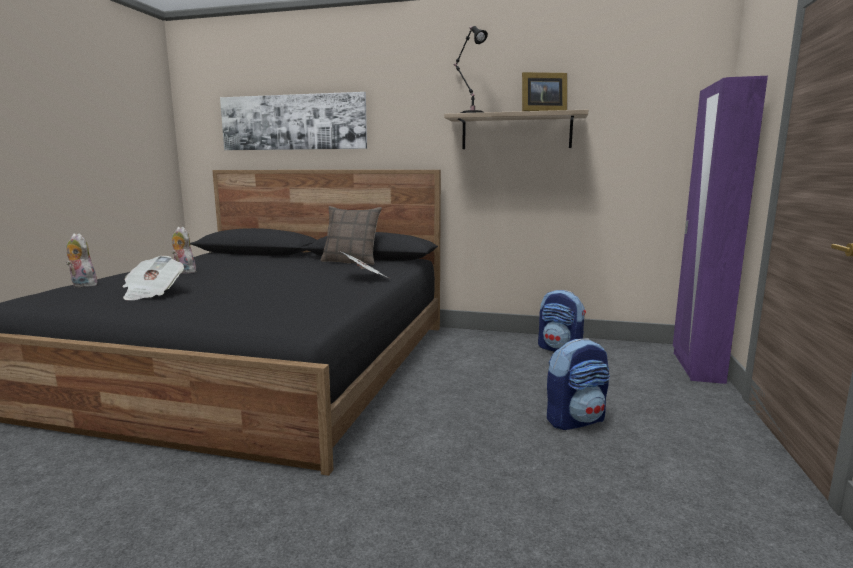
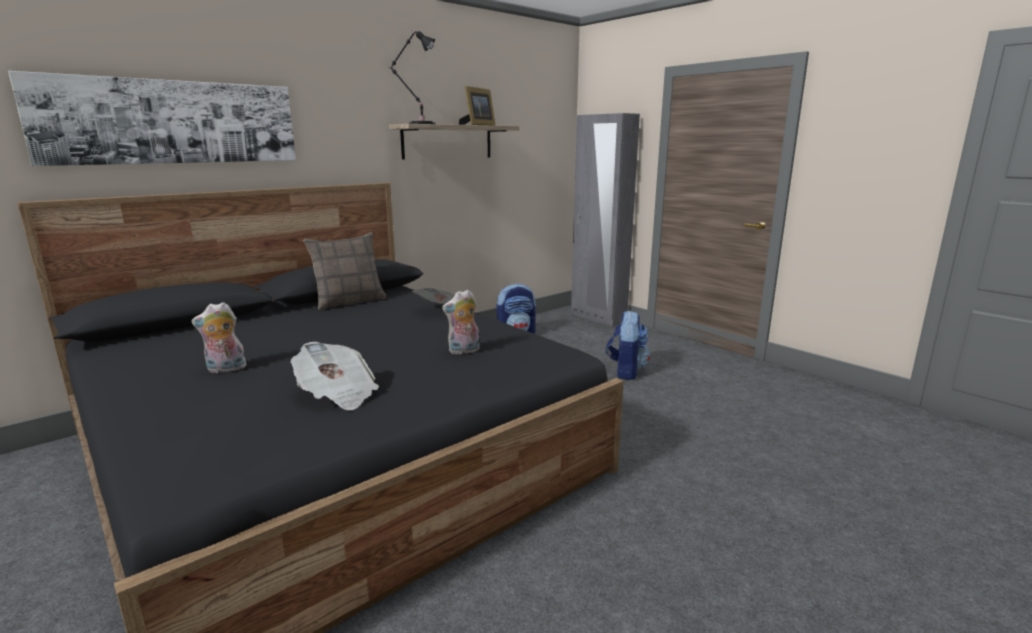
camera: 55 degrees left, 5 degrees up
plush toy [66,233,100,287] -> plush toy moved to [442,290,480,355]
purple wardrobe [673,76,768,384] -> grey wardrobe [571,113,640,327]

